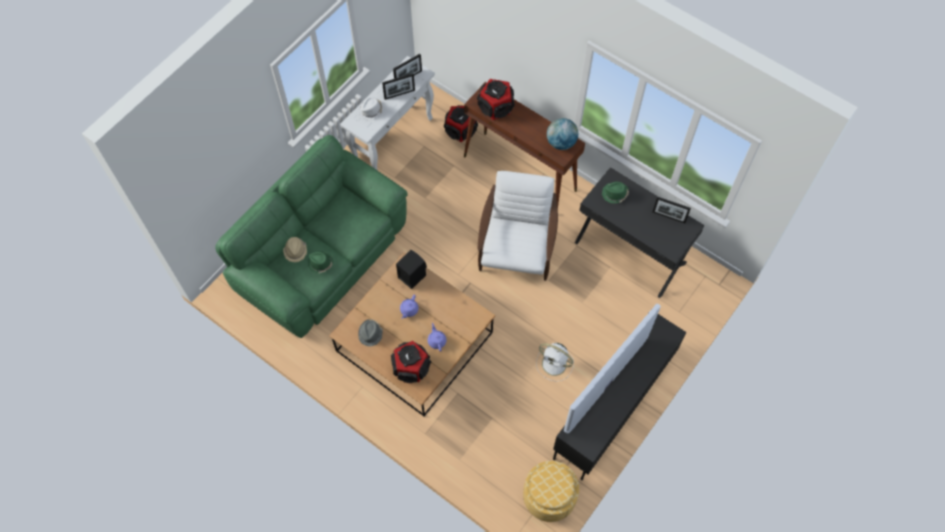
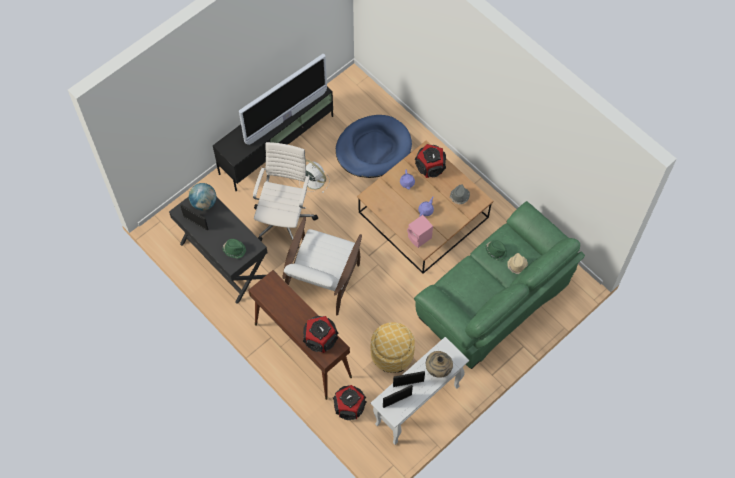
camera: 170 degrees left, 0 degrees up
white hat [358,97,382,121] -> beige vase [426,351,453,378]
black speaker [396,250,427,289] -> pink speaker [407,215,433,248]
ottoman [523,461,579,522] -> ottoman moved to [370,322,415,373]
globe [547,118,578,150] -> globe moved to [189,183,216,210]
none -> white office chair [253,142,318,248]
none -> blue dog bed [336,115,412,178]

